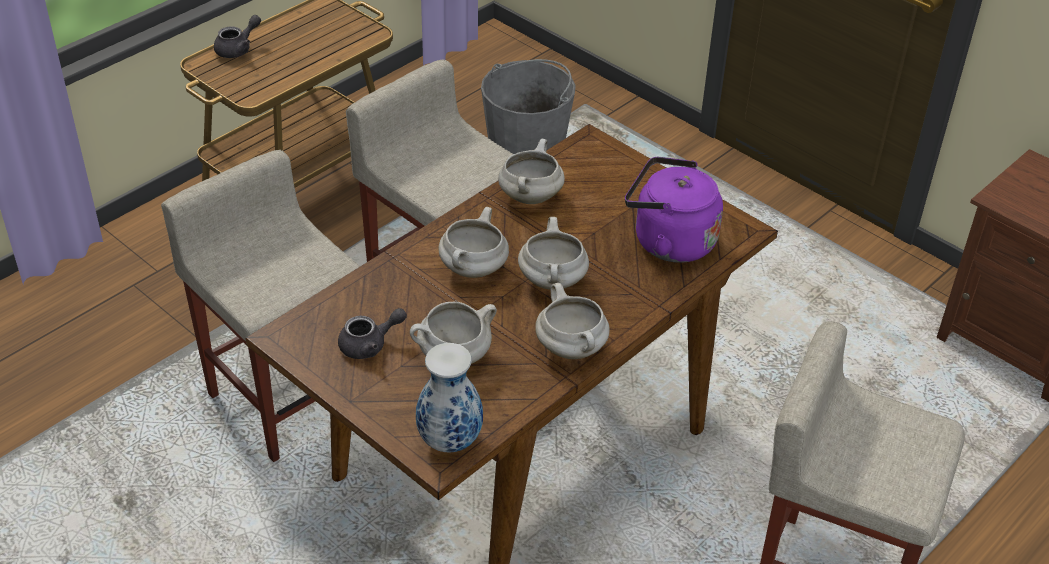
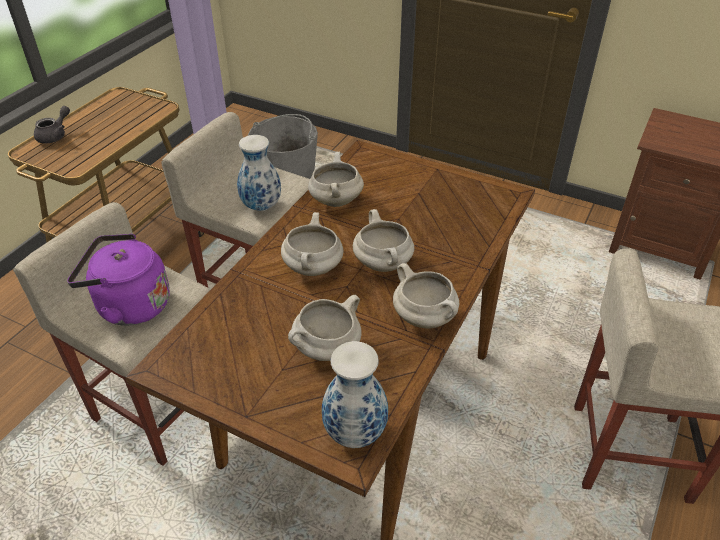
camera: 15 degrees left, 0 degrees up
grey teapot [338,308,407,359] -> none
purple kettle [625,157,723,263] -> purple kettle moved to [67,234,170,326]
none -> vase [237,135,281,211]

